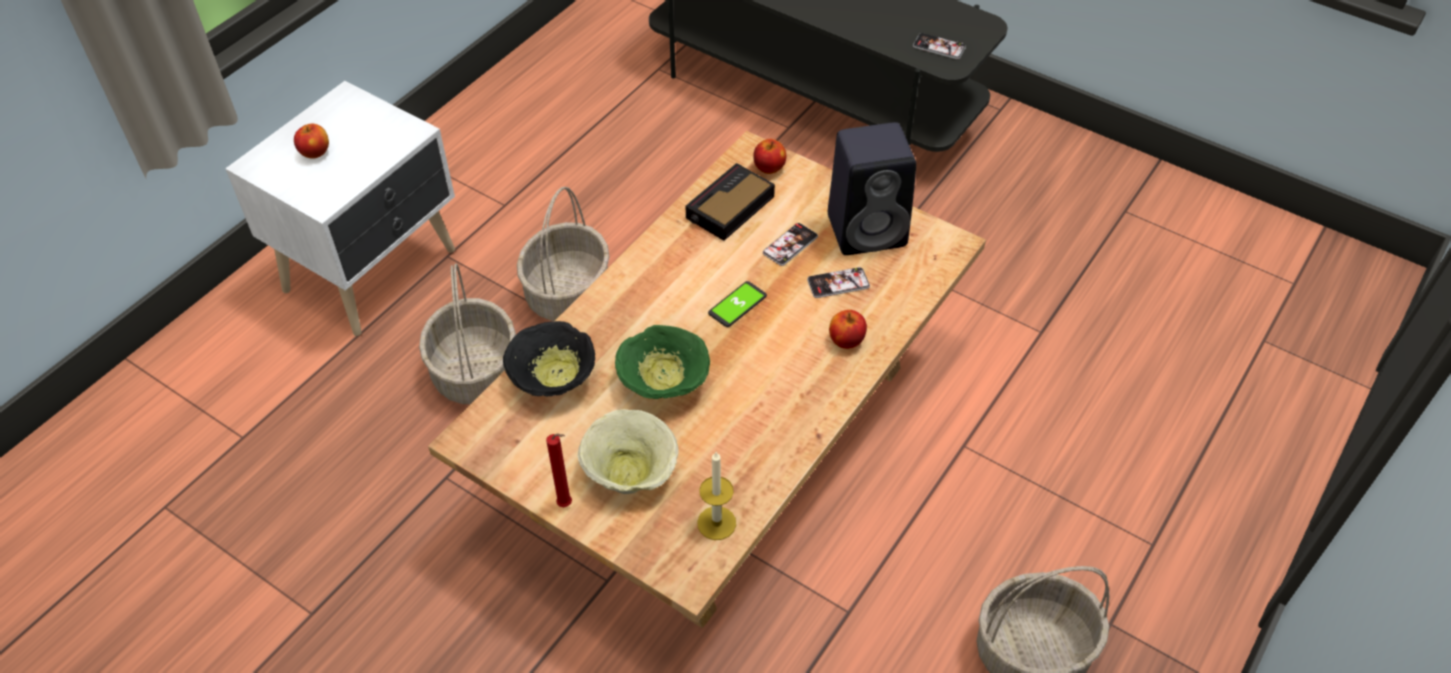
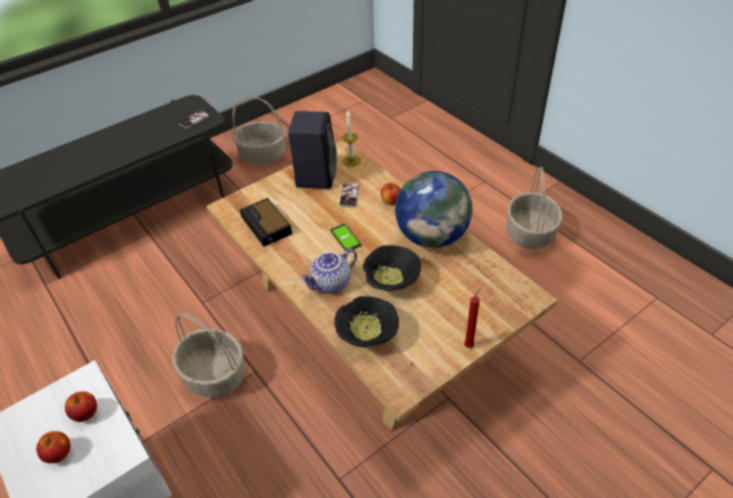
camera: 70 degrees left, 5 degrees down
basket [419,263,516,404] -> basket moved to [233,97,286,165]
beige bowl [578,409,678,494] -> none
green bowl [615,325,710,399] -> black bowl [363,245,421,291]
candle [697,452,736,540] -> candle moved to [342,110,361,167]
apple [753,139,786,174] -> apple moved to [65,391,97,422]
phone [763,223,818,266] -> none
none -> teapot [300,248,357,293]
none -> globe [395,171,472,248]

